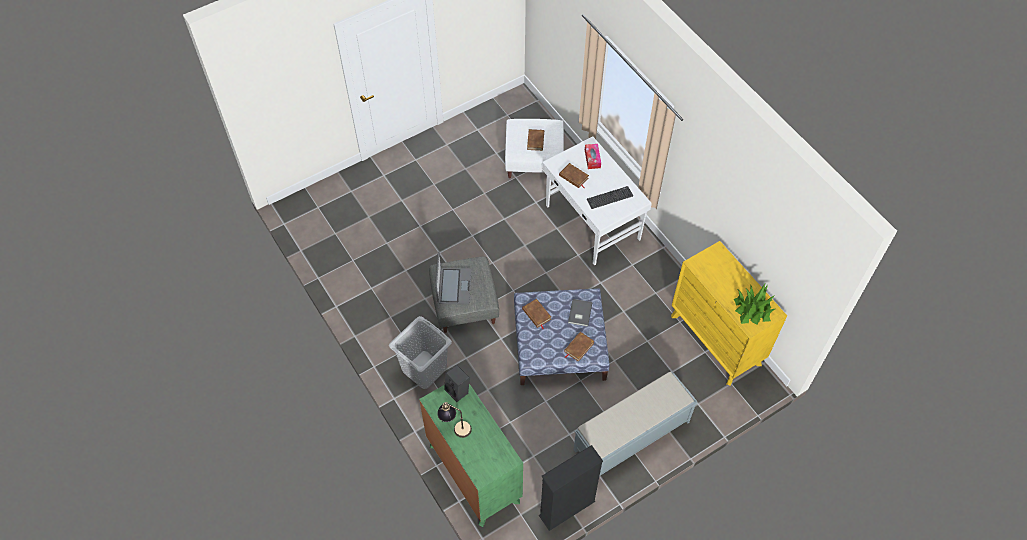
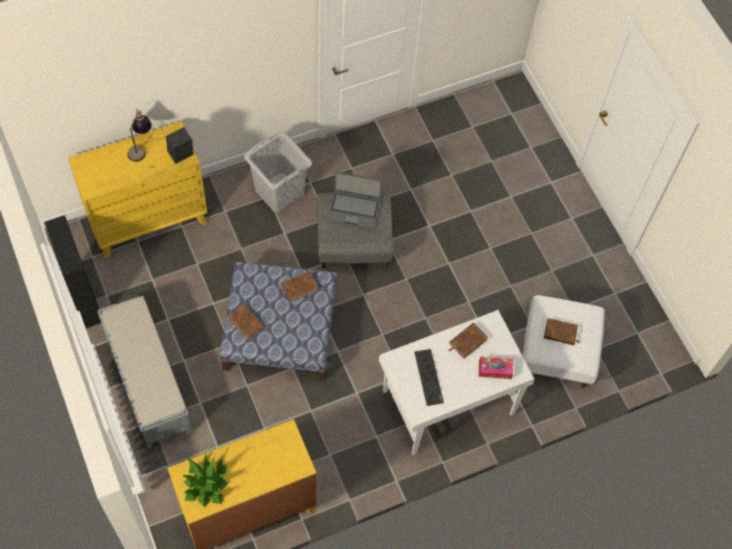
camera: 95 degrees right, 5 degrees up
green dresser [419,384,523,527] -> yellow dresser [68,121,207,259]
grey book [568,299,592,327] -> none

